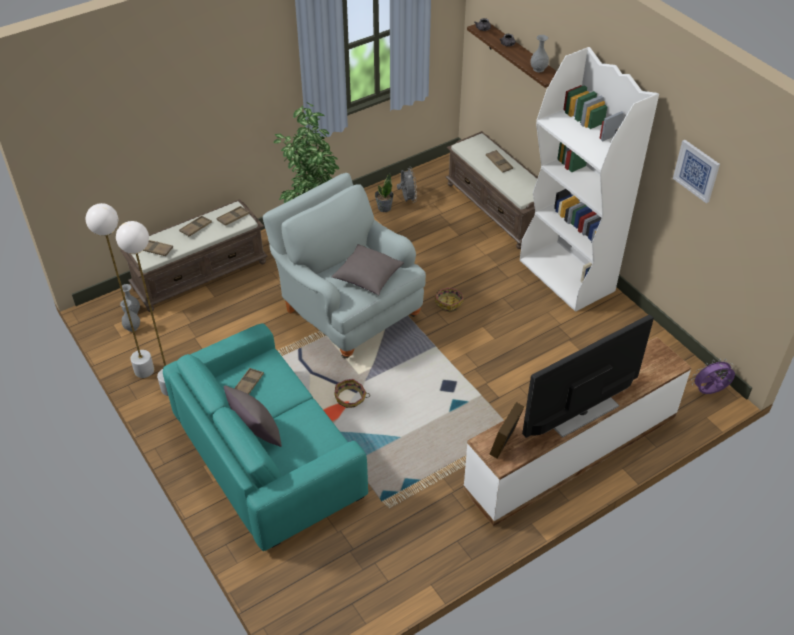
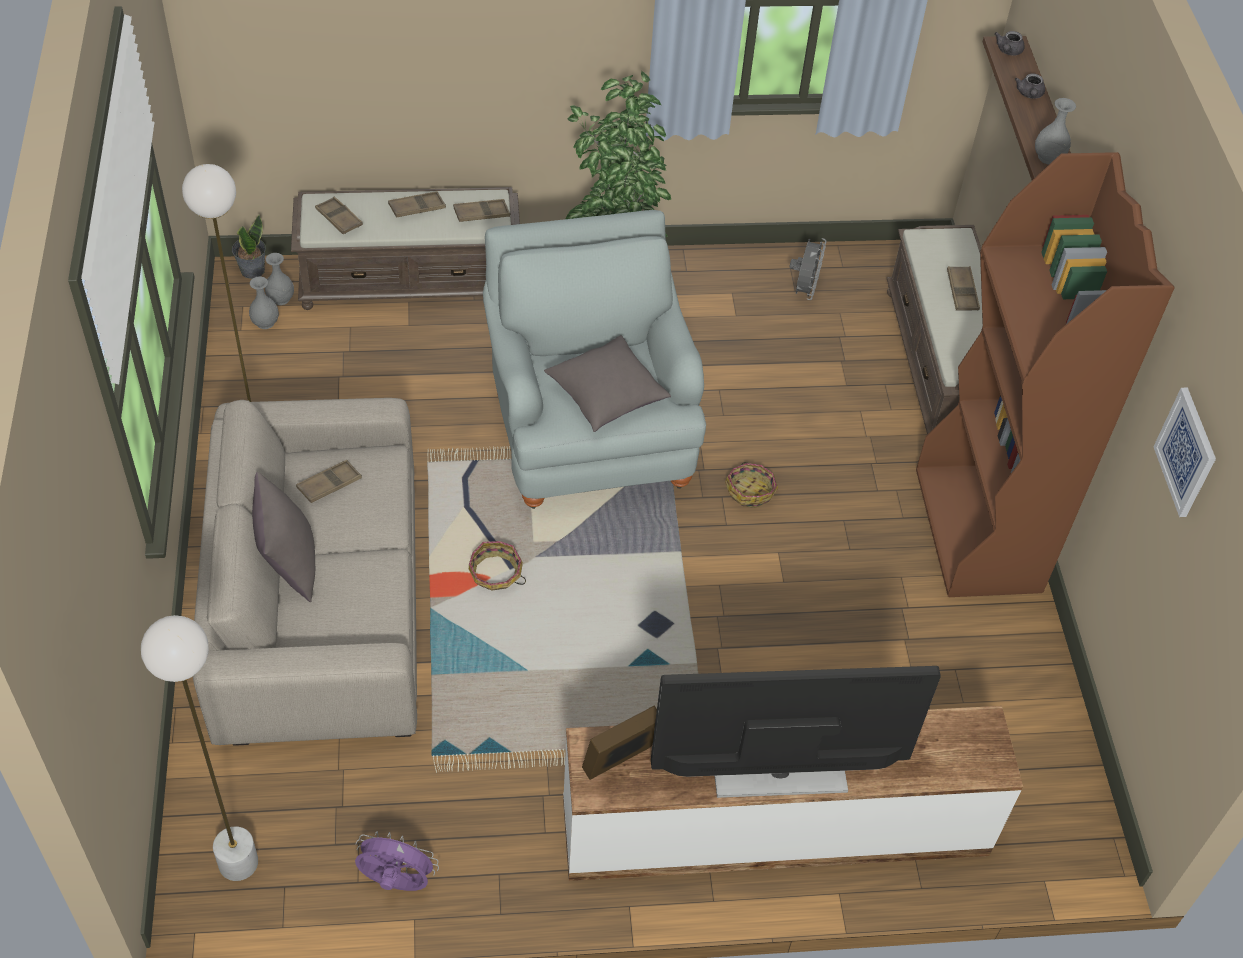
camera: 25 degrees right, 5 degrees up
white floor lamp [85,203,154,378] -> white floor lamp moved to [141,615,258,881]
turquoise sofa [163,323,368,551] -> beige sofa [193,398,417,746]
potted plant [375,173,394,212] -> potted plant moved to [232,214,266,279]
white bookcase [520,47,659,312] -> brown bookcase [916,152,1175,597]
purple fan [691,359,735,394] -> purple fan moved to [355,831,439,891]

